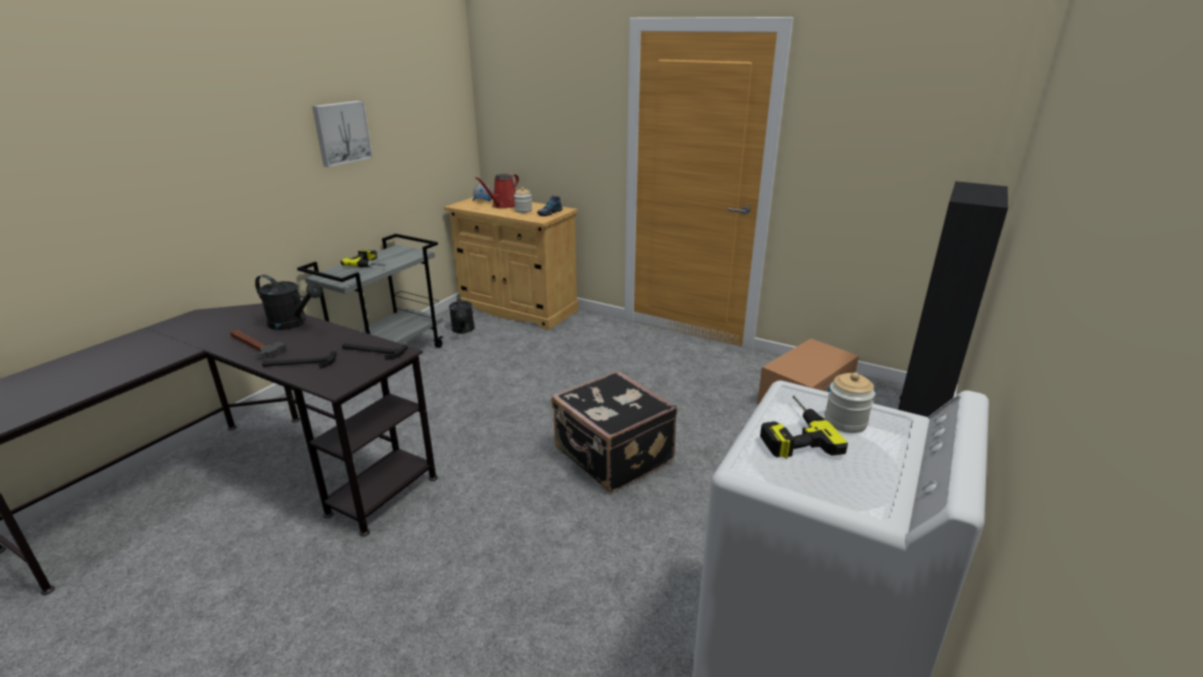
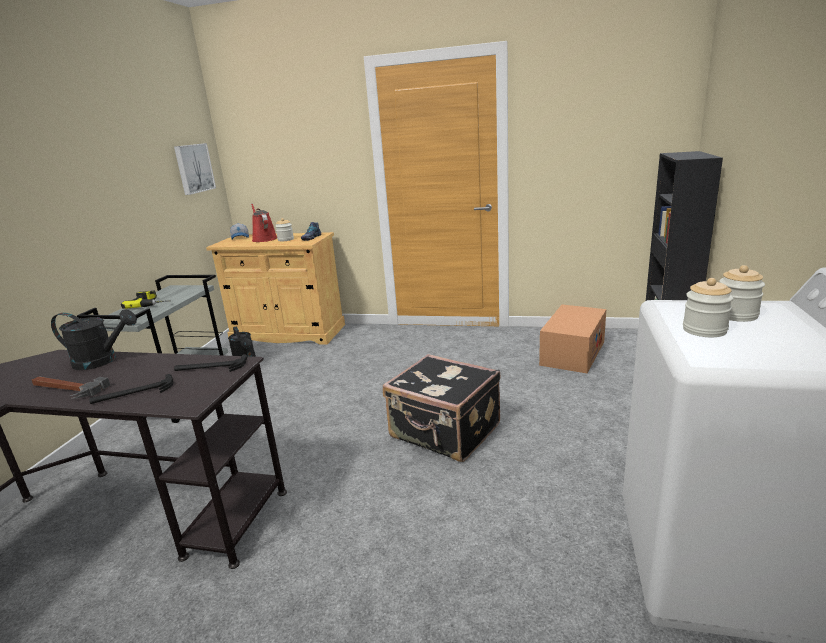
camera: 15 degrees left, 5 degrees down
picture [312,101,373,167] -> picture moved to [174,143,216,195]
red watering can [475,174,519,209] -> red watering can turned 135 degrees clockwise [251,203,277,242]
power drill [760,396,848,459] -> jar [683,278,733,337]

